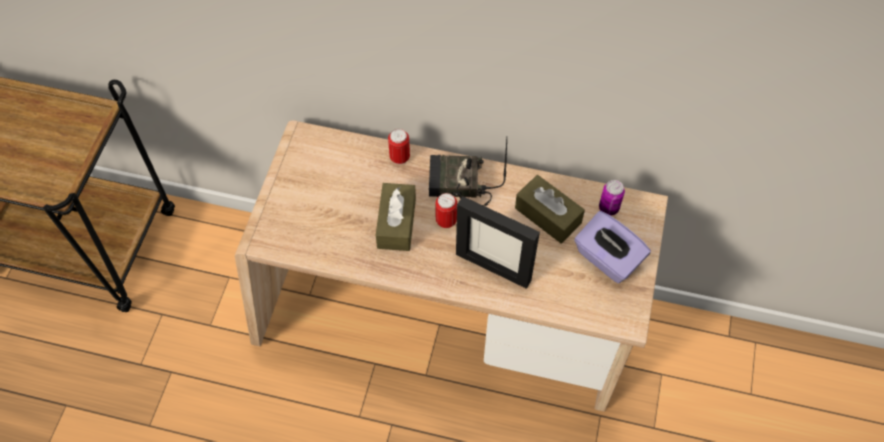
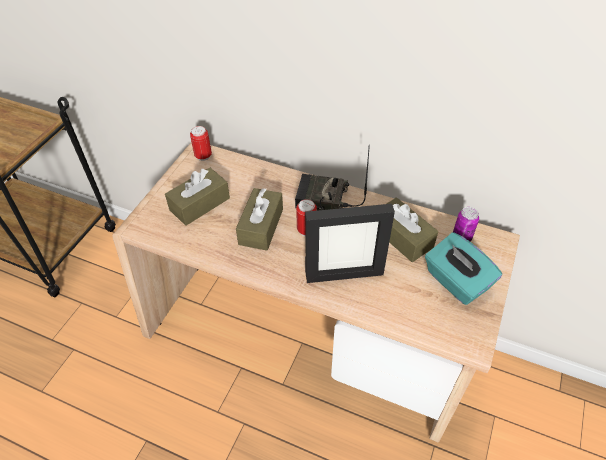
camera: 10 degrees right, 10 degrees down
can [388,129,410,164] -> can moved to [190,126,212,161]
picture frame [456,196,540,289] -> picture frame turned 45 degrees counterclockwise [305,204,395,283]
purple tissue box [574,211,651,283] -> turquoise tissue box [425,232,502,305]
none -> brown tissue box [165,168,230,226]

